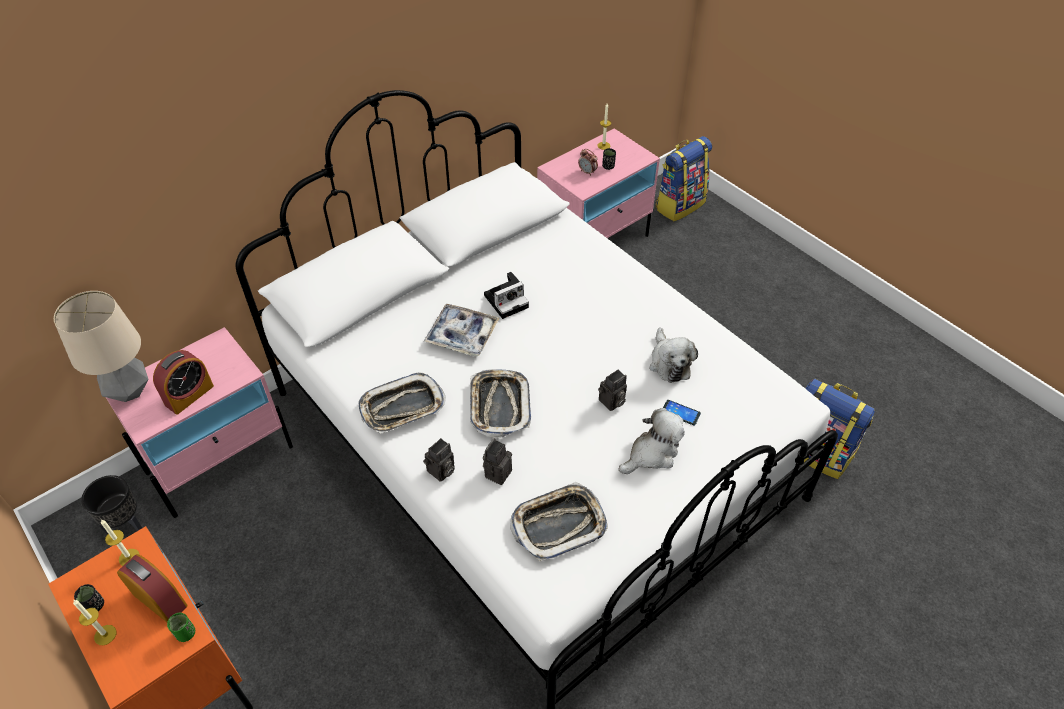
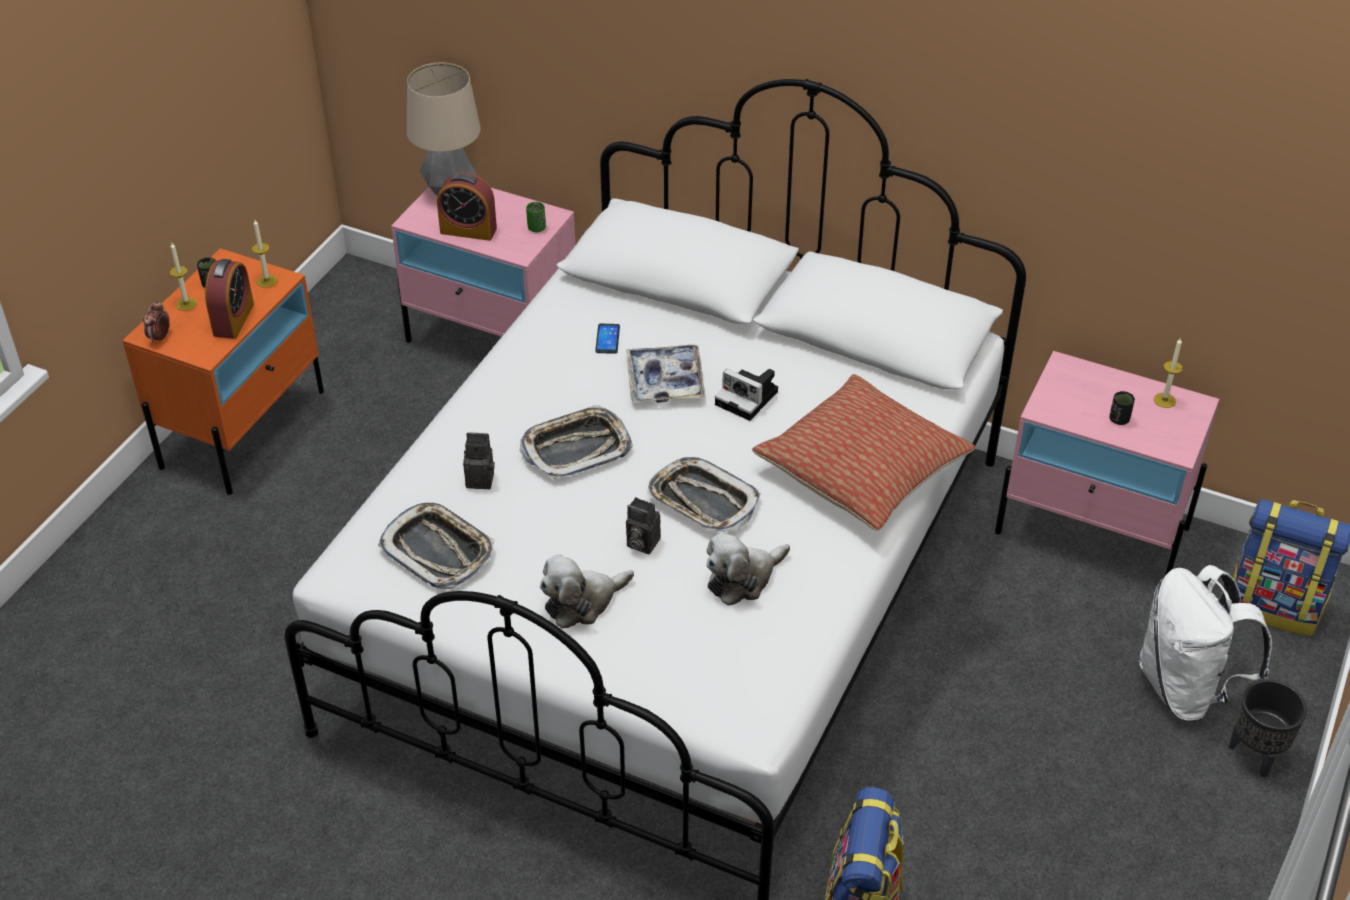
camera: 65 degrees right, 5 degrees down
black planter [81,475,142,534] -> black planter moved to [1229,680,1307,777]
green cup [167,613,195,642] -> green cup moved to [526,202,546,232]
tray [358,373,446,433] -> tray moved to [647,457,761,532]
camera [423,438,455,482] -> none
alarm clock [578,149,598,176] -> alarm clock moved to [143,301,170,343]
plush toy [618,408,685,474] -> plush toy turned 120 degrees clockwise [540,554,634,629]
phone [663,400,701,426] -> phone moved to [595,324,620,354]
none -> pillow [752,374,976,531]
none -> white backpack [1138,565,1272,722]

